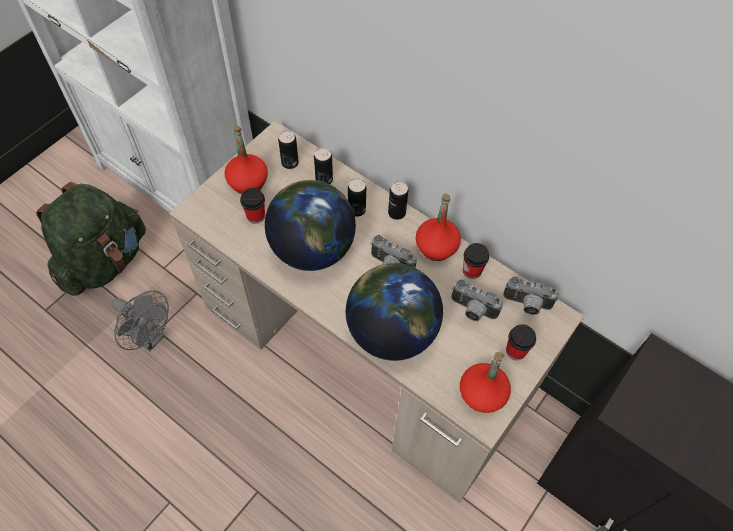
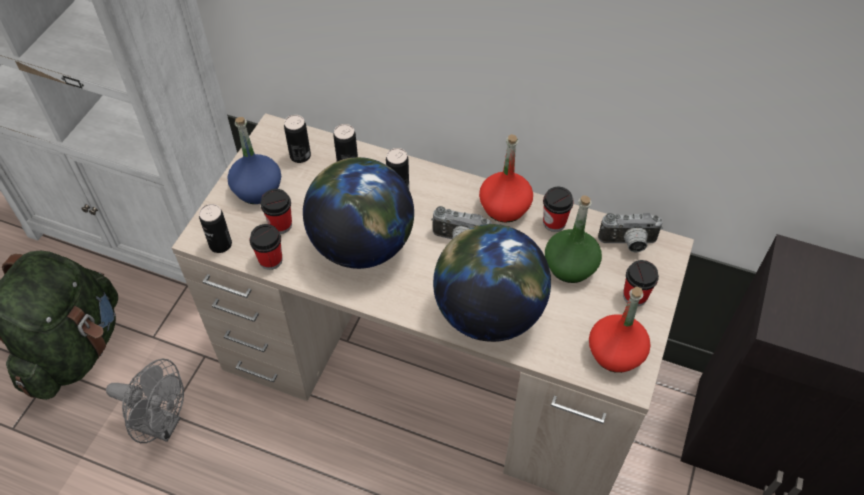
camera: 15 degrees left, 5 degrees down
red bottle [224,126,268,194] -> blue bottle [227,117,281,204]
can [388,181,408,220] -> can moved to [199,204,232,253]
camera [451,279,503,321] -> green bottle [545,196,602,283]
none -> cup [250,224,282,270]

